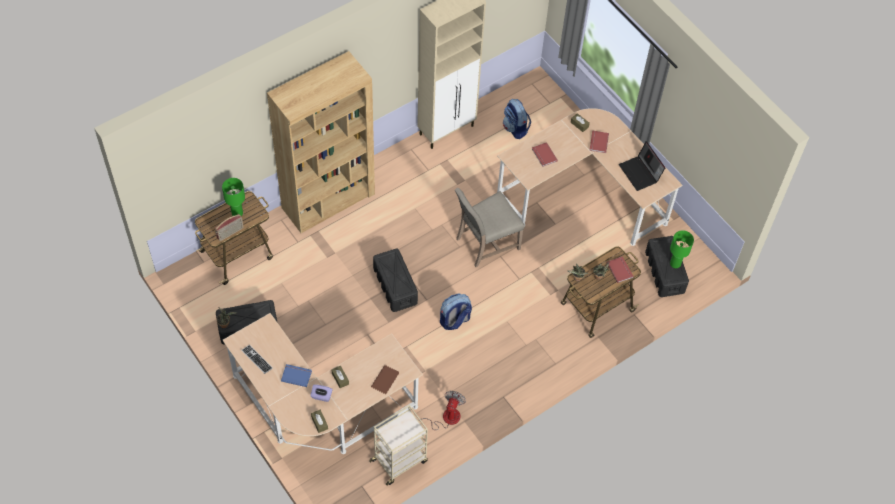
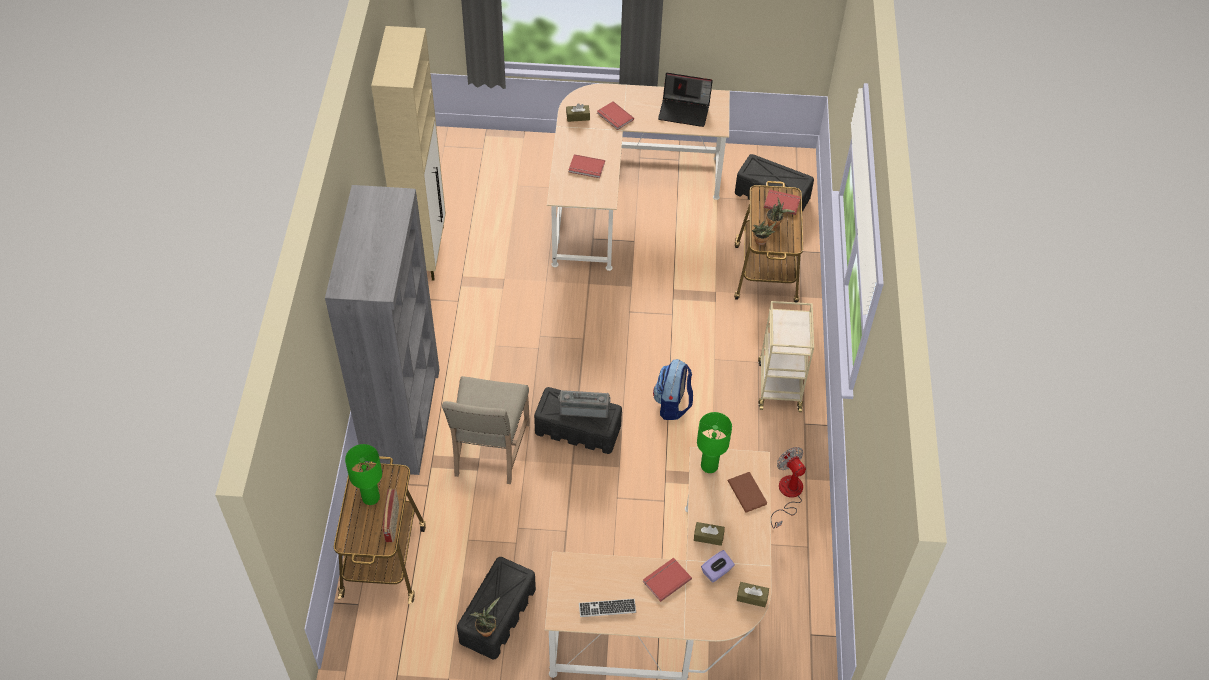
camera: 50 degrees left, 5 degrees down
brown bookcase [267,51,375,233] -> grey bookcase [325,185,440,475]
blue book [281,364,312,387] -> red book [643,558,692,602]
beige cart [369,405,428,485] -> beige cart moved to [758,301,814,412]
beige chair [455,188,525,267] -> beige chair moved to [442,376,530,484]
backpack [503,99,531,139] -> none
green table lamp [670,230,694,268] -> green table lamp moved to [697,412,732,473]
none -> radio [558,390,611,418]

